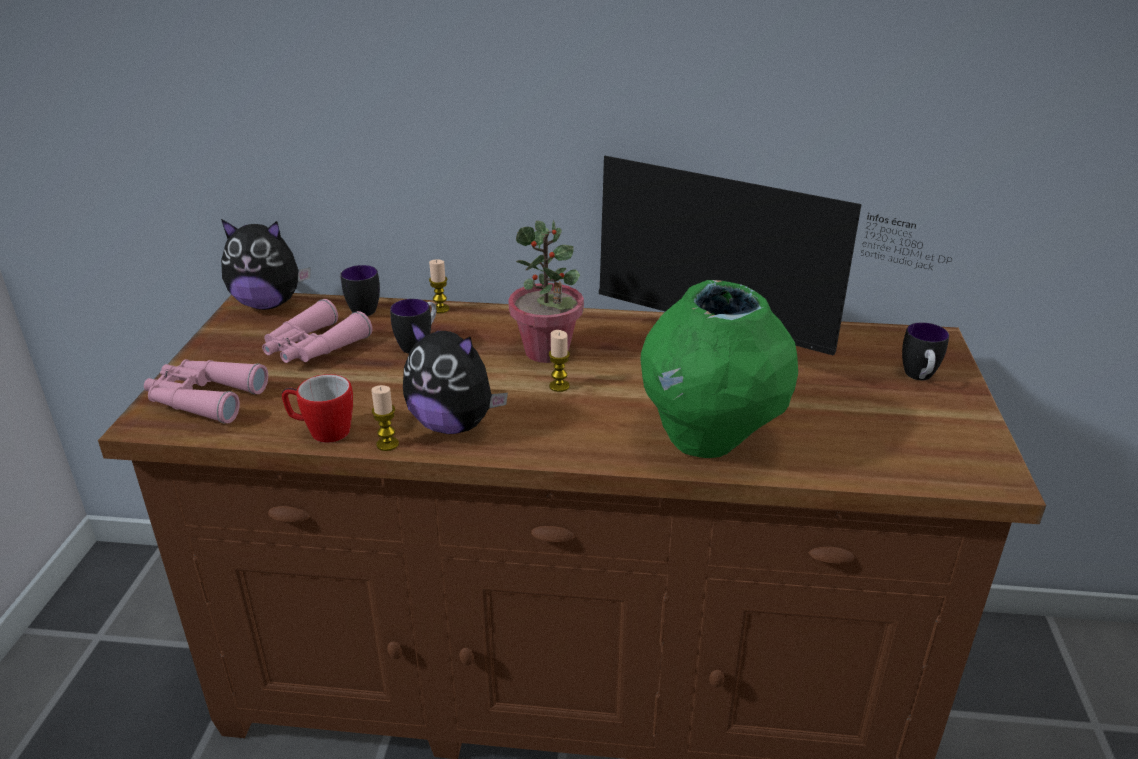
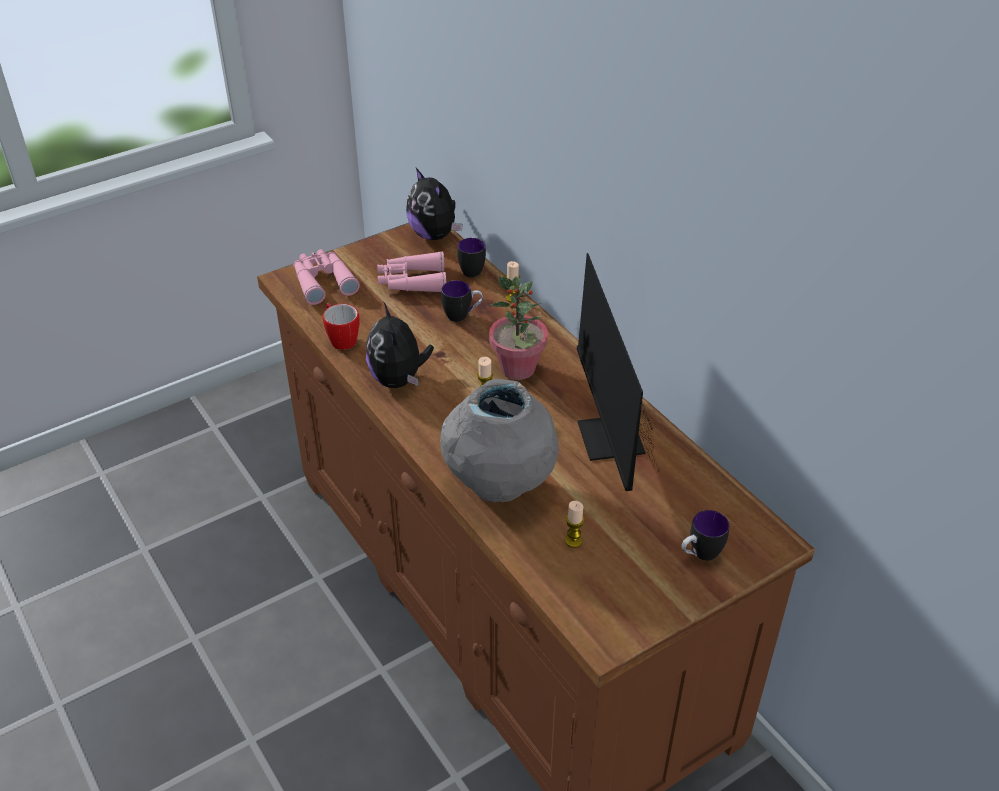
camera: 50 degrees right, 10 degrees up
candle [371,385,399,451] -> candle moved to [565,501,584,548]
green vase [641,280,798,458] -> grey vase [440,379,559,502]

